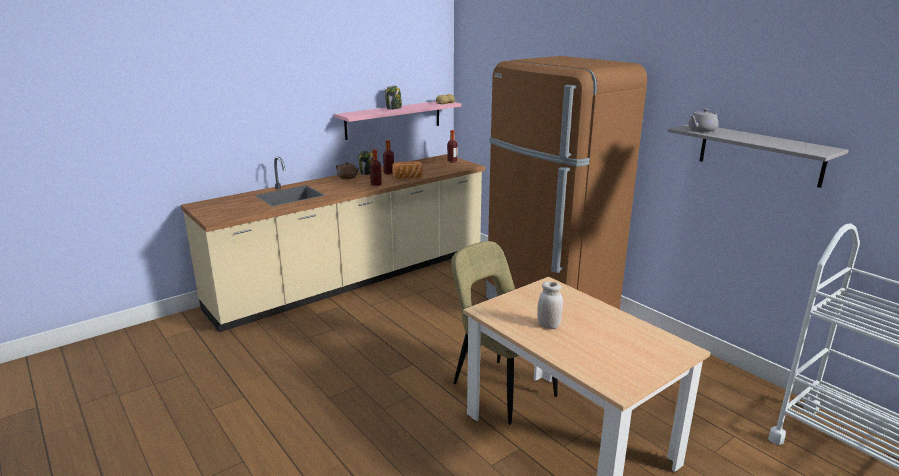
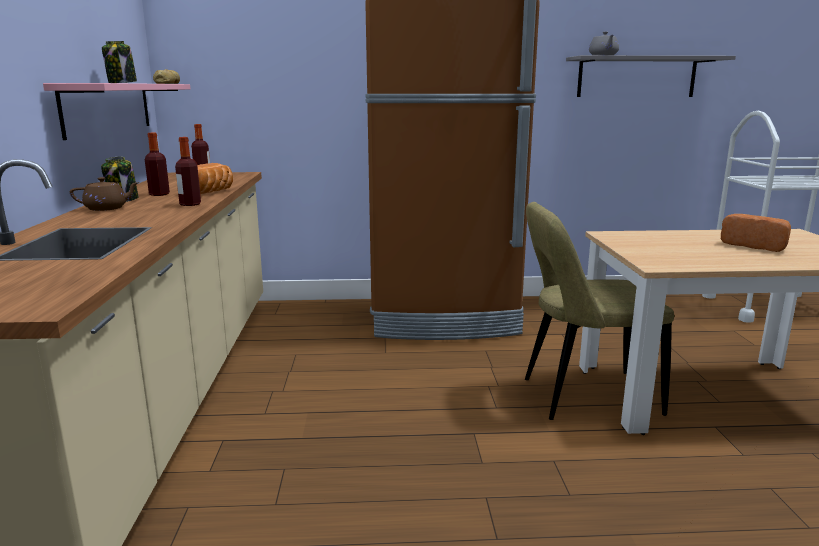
camera: 55 degrees left, 5 degrees down
white jar [537,281,563,329] -> none
none -> bread [721,214,791,252]

